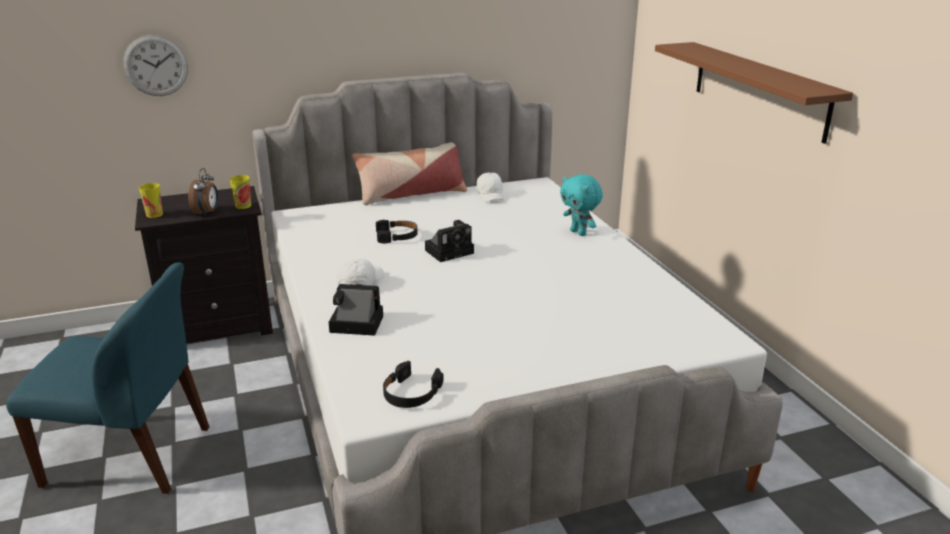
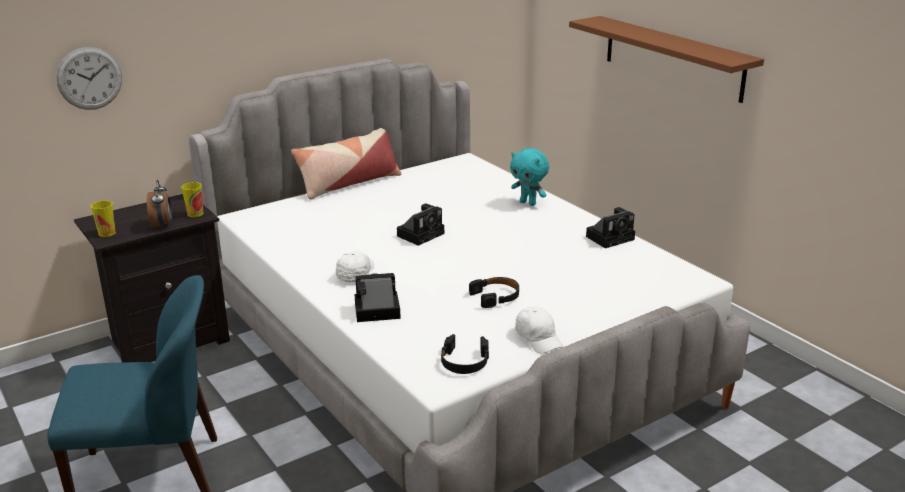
camera: 15 degrees left, 0 degrees up
black headphones [376,220,418,243] -> black headphones moved to [469,277,519,308]
white cap [477,172,505,202] -> white cap moved to [515,306,563,354]
none -> camera [586,207,635,248]

